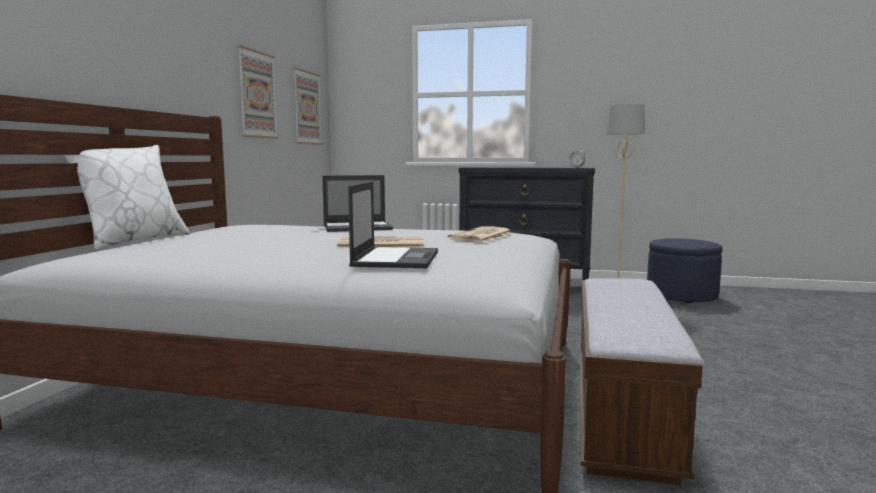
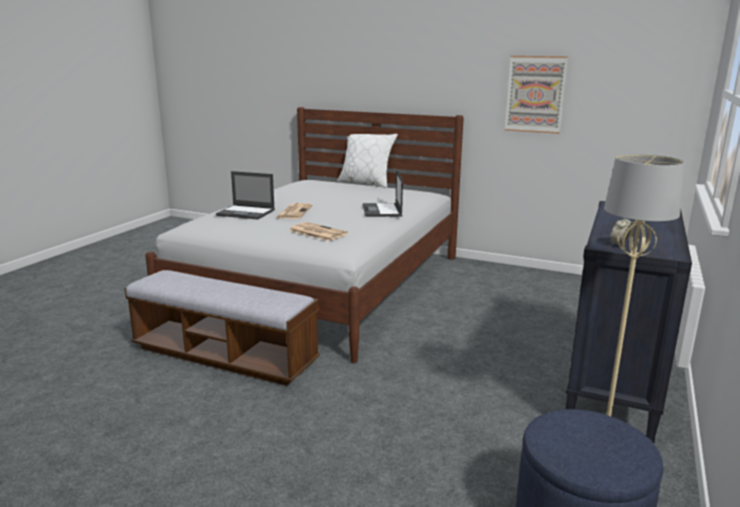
camera: 100 degrees right, 10 degrees up
picture [293,67,322,145] -> none

